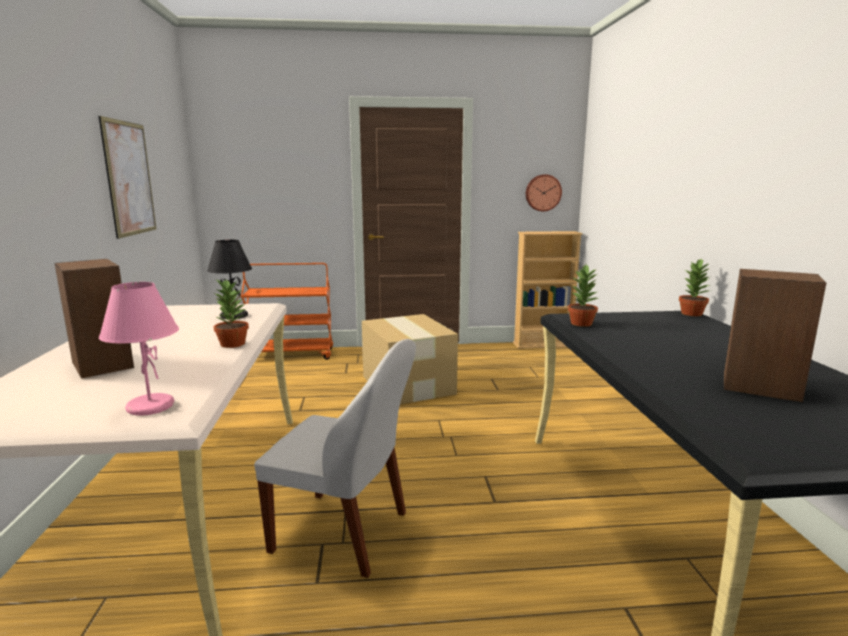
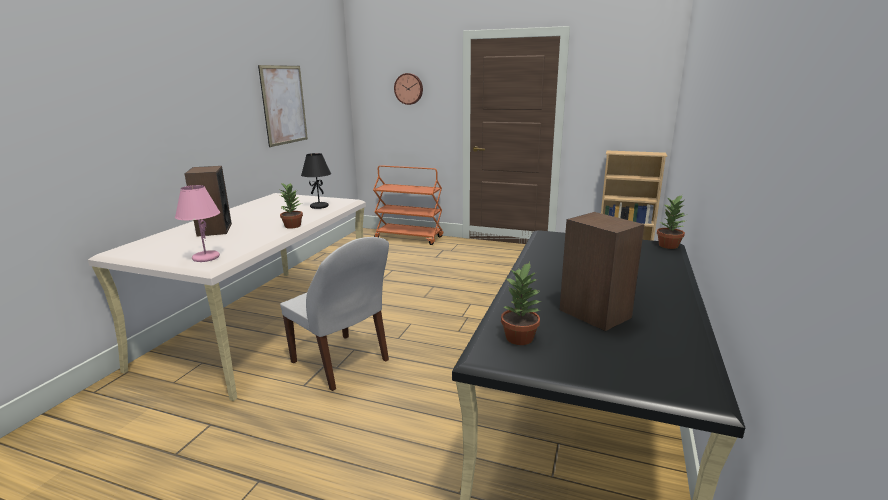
camera: 25 degrees right, 5 degrees up
cardboard box [362,314,458,404] -> none
wall clock [526,174,562,212] -> wall clock moved to [394,73,423,105]
potted plant [568,265,598,327] -> potted plant moved to [501,262,541,345]

